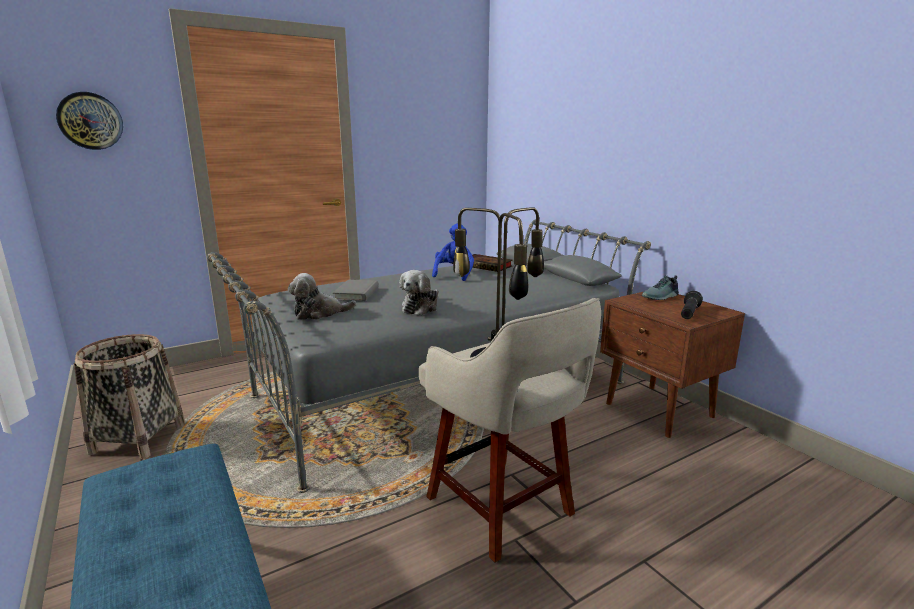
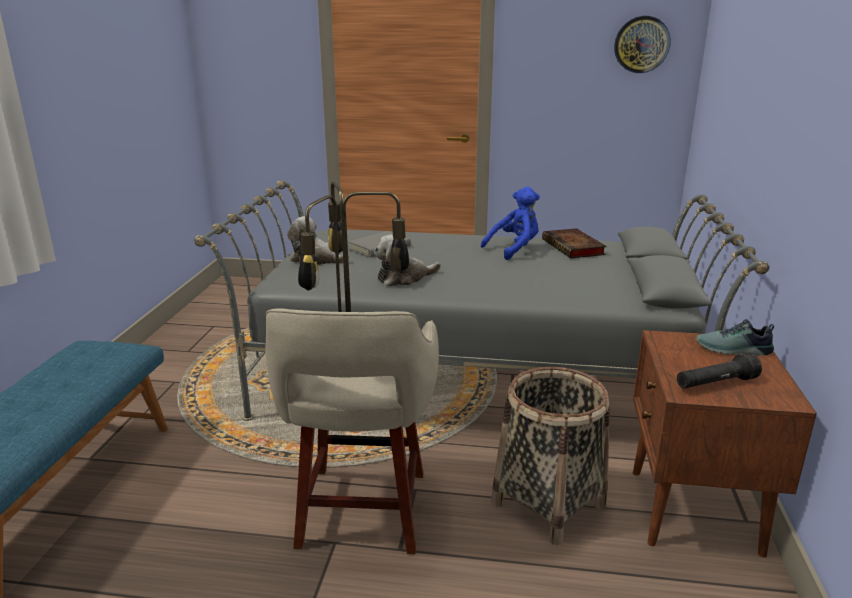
camera: 40 degrees right, 5 degrees up
wall clock [56,92,123,150] -> wall clock moved to [614,16,671,73]
basket [74,334,185,459] -> basket moved to [491,367,610,545]

